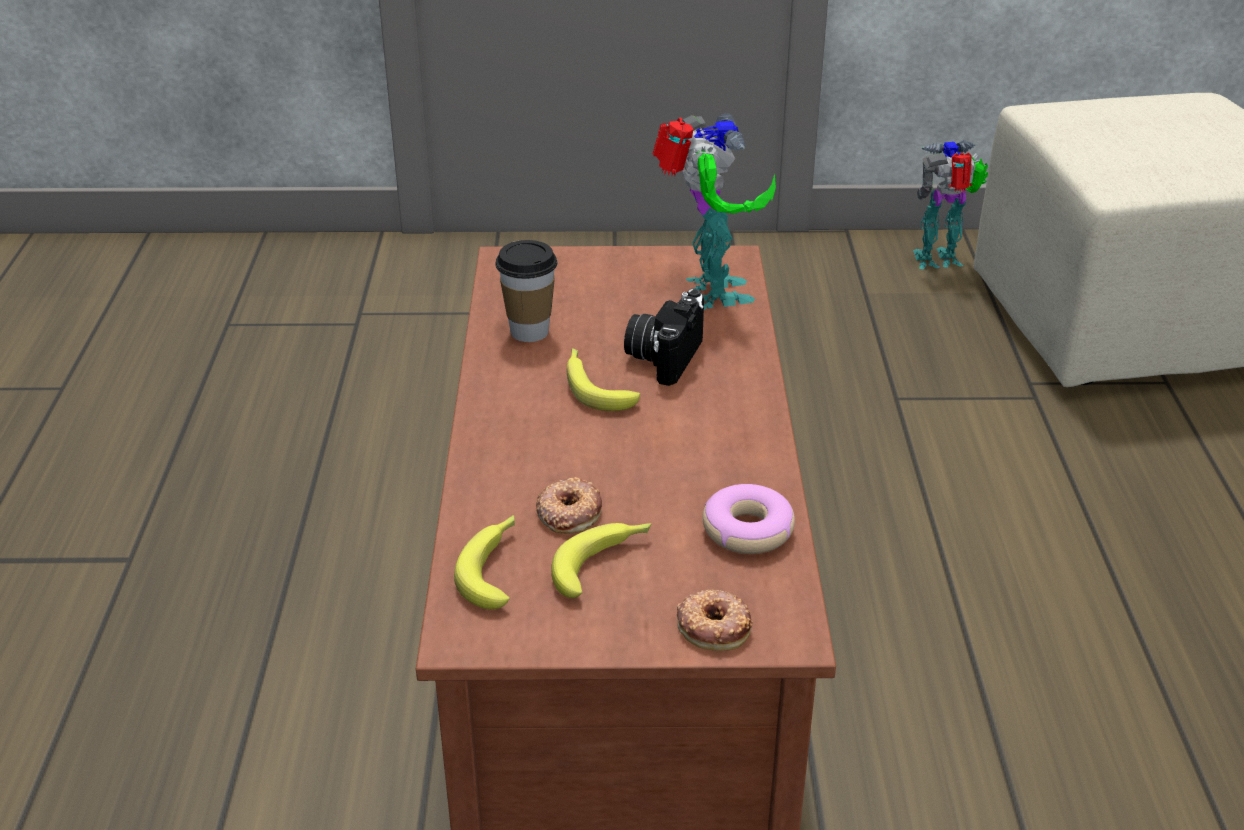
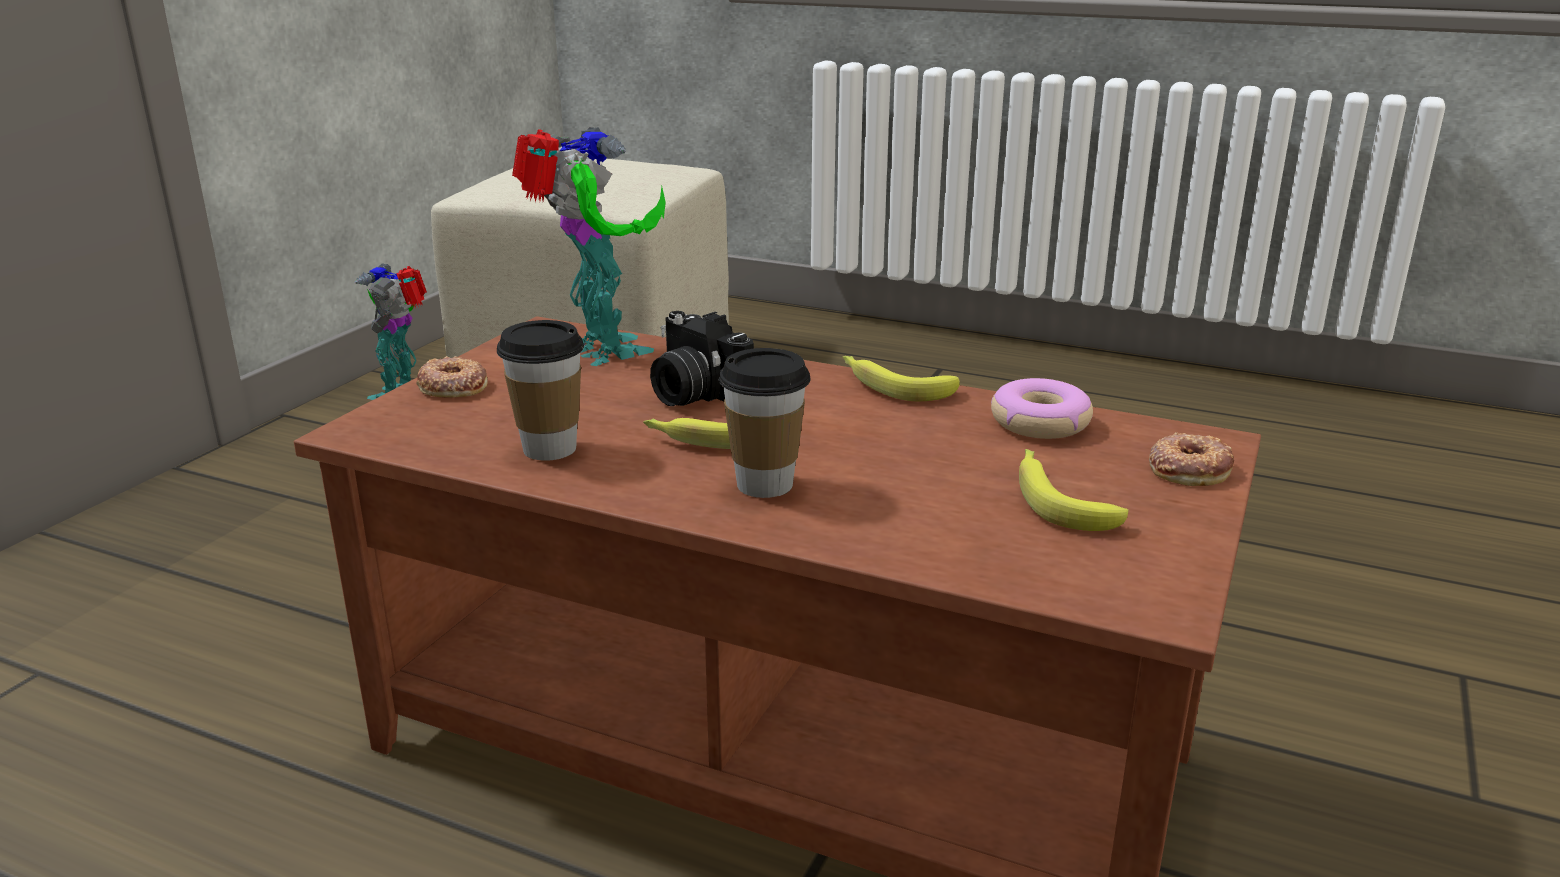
camera: 65 degrees left, 10 degrees down
banana [454,515,515,609] -> banana moved to [843,356,960,401]
donut [536,477,602,534] -> donut moved to [416,356,488,398]
toy robot [652,113,776,310] -> toy robot turned 45 degrees clockwise [512,127,666,366]
none -> cup [719,348,810,498]

